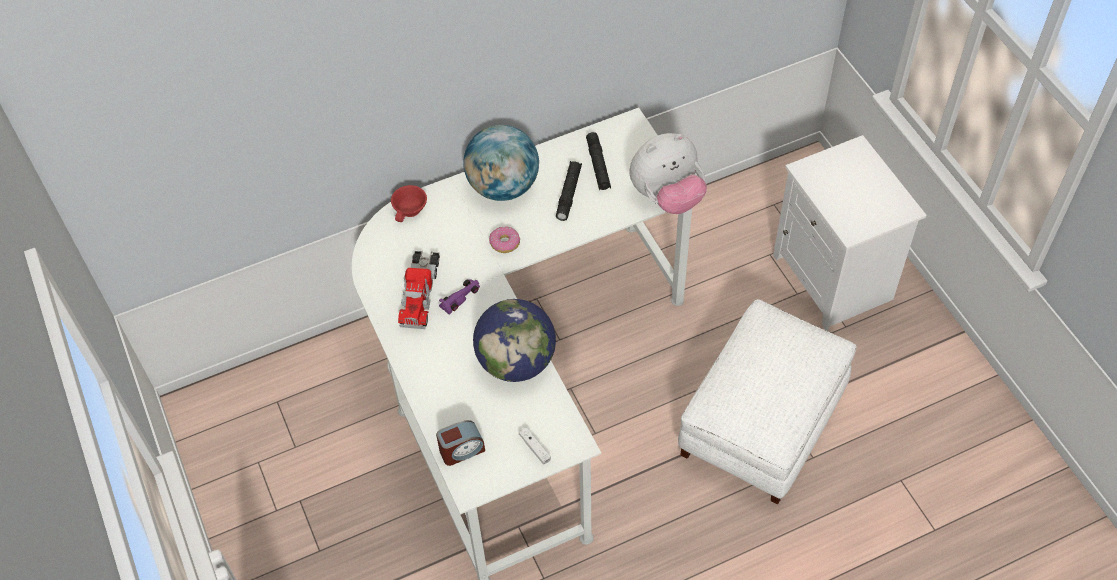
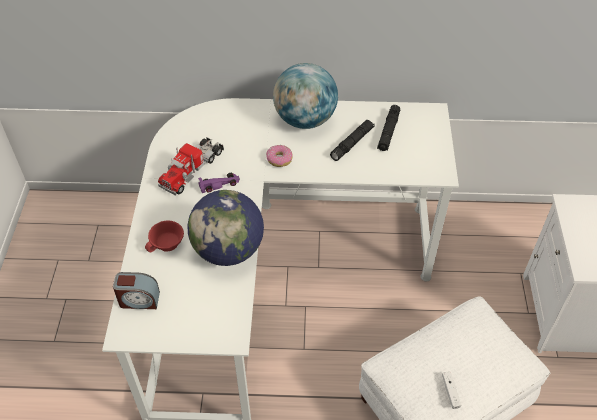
camera: 25 degrees right, 5 degrees down
red cup [391,185,427,222] -> red cup moved to [145,220,184,252]
white game controller [519,427,551,464] -> white game controller moved to [442,372,461,409]
plush toy [629,133,707,214] -> none

